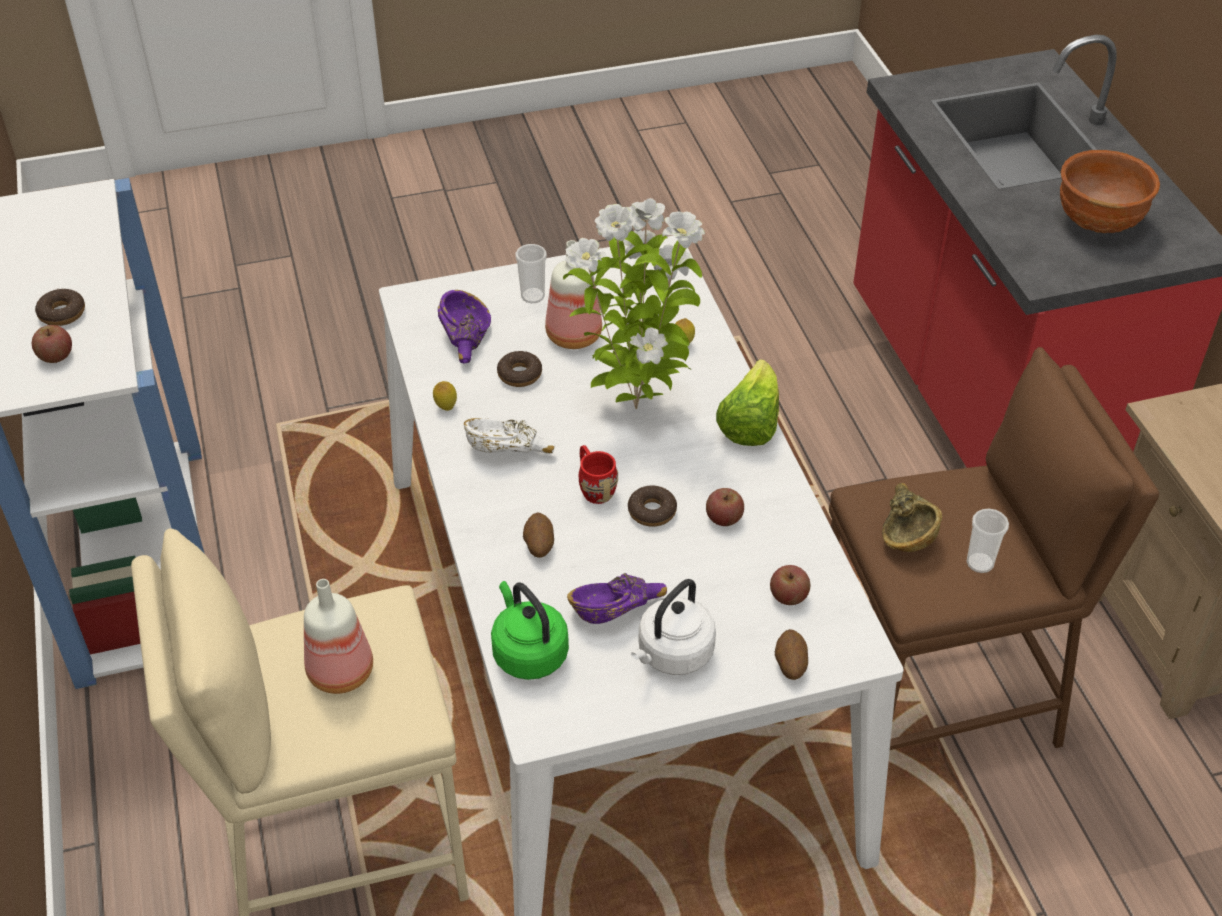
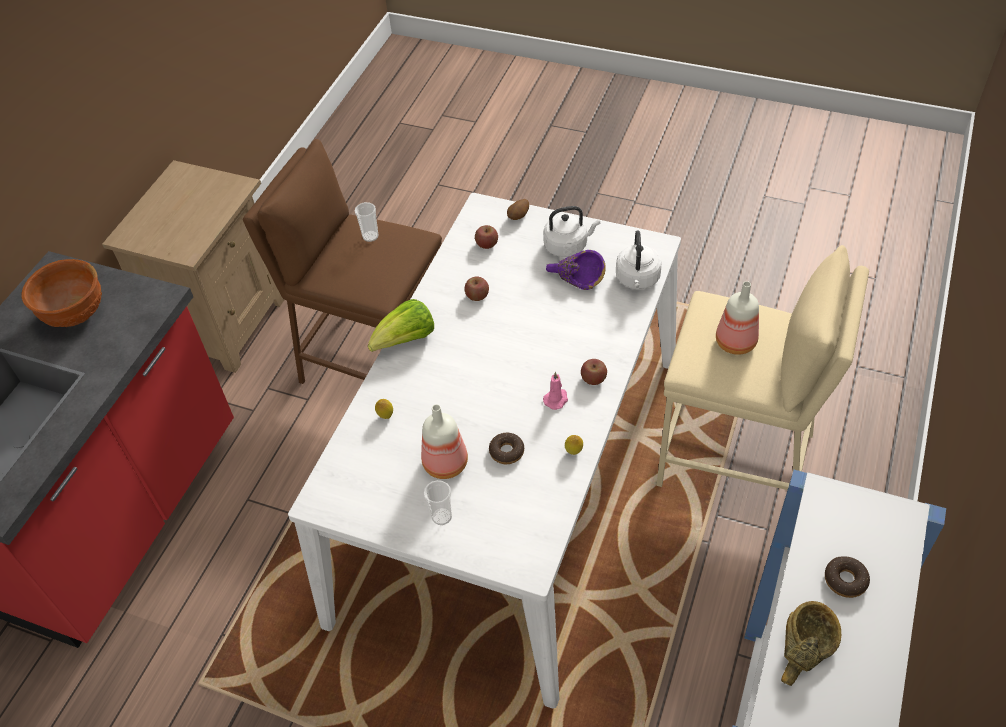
camera: 140 degrees left, 5 degrees up
apple [32,325,72,363] -> apple moved to [581,359,607,385]
purple bowl [438,290,491,364] -> none
white bowl [464,418,555,454] -> pink candle [543,372,568,410]
green kettle [491,581,569,680] -> white kettle [616,230,662,290]
potato [523,512,554,558] -> none
potted plant [563,198,705,409] -> none
red mug [579,445,618,504] -> none
donut [628,485,677,527] -> none
brown bowl [882,483,942,552] -> brown bowl moved to [781,601,842,686]

